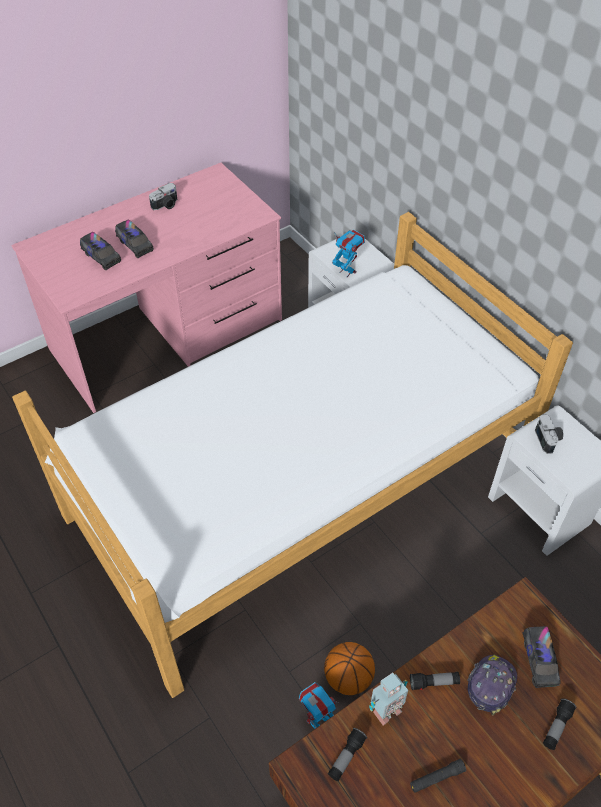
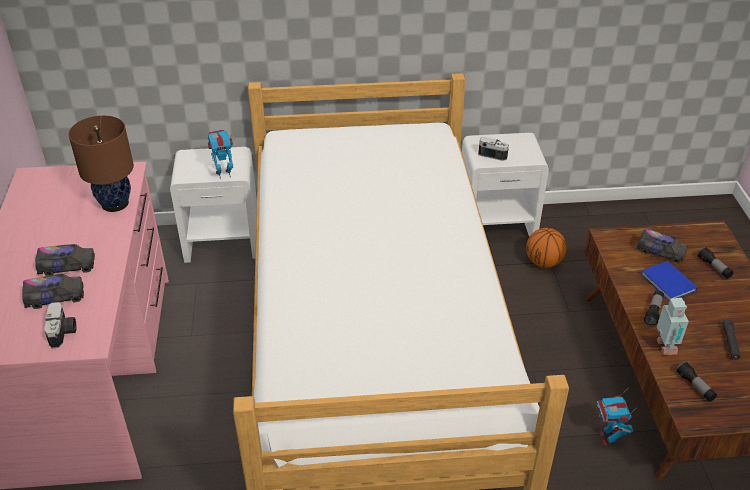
camera: 60 degrees left, 10 degrees down
camera [149,183,177,210] -> camera moved to [44,302,76,348]
basketball [324,642,375,695] -> basketball moved to [526,228,566,268]
cap [467,654,517,716] -> blue book [641,261,698,301]
none -> brown table lamp [68,116,134,212]

